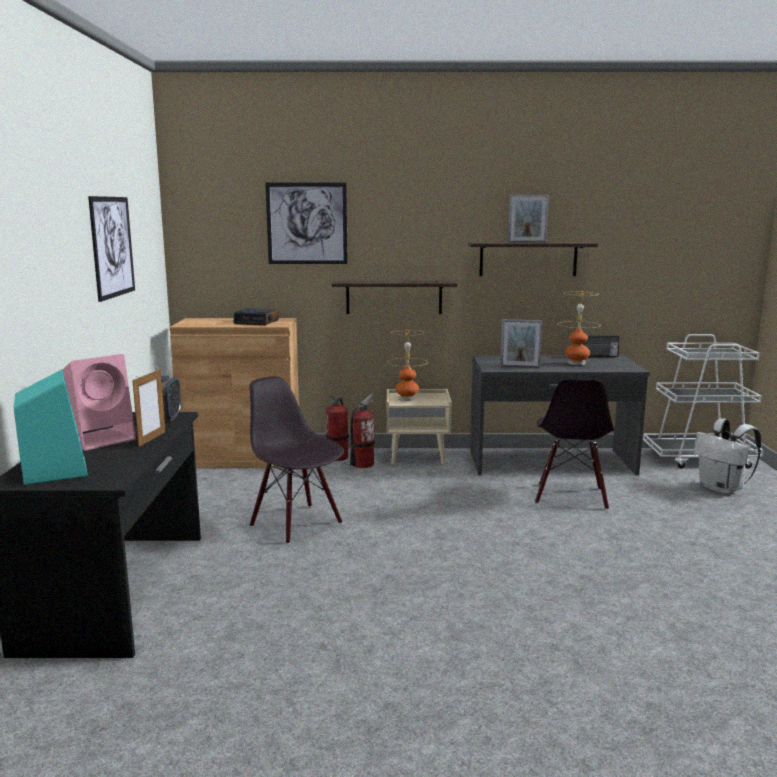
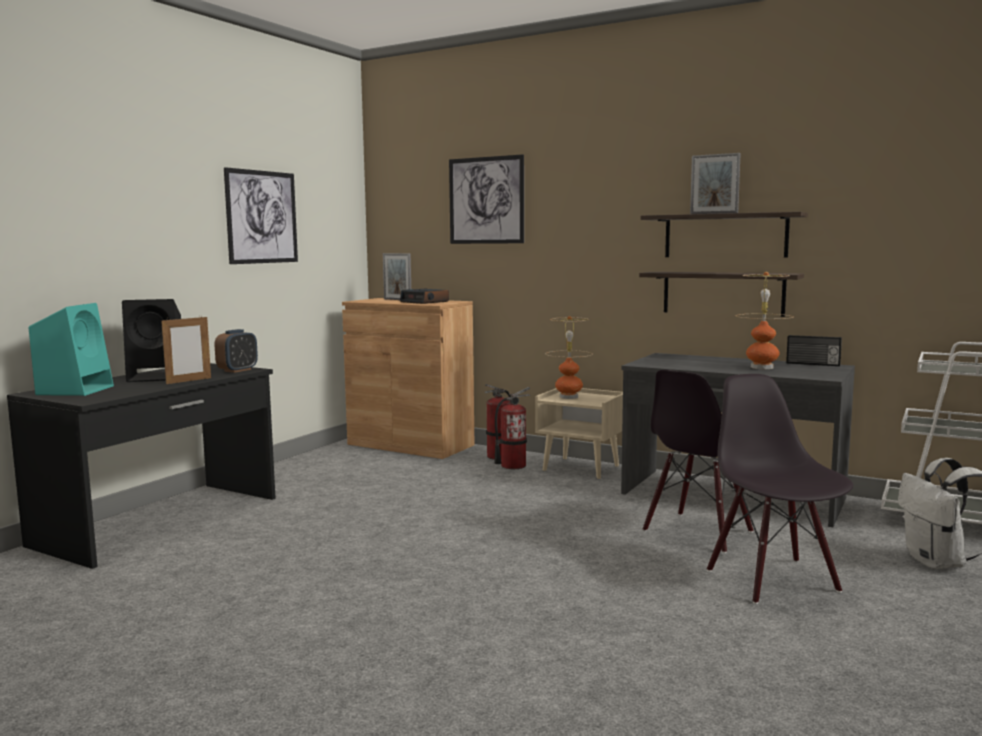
camera: 30 degrees right, 5 degrees down
pink speaker [62,354,136,451] -> black speaker [122,299,181,382]
black chair [249,376,344,545] -> black chair moved to [707,374,853,604]
shelf [332,281,457,314] -> shelf moved to [639,272,804,317]
picture frame [500,319,542,368] -> picture frame moved to [383,253,411,300]

